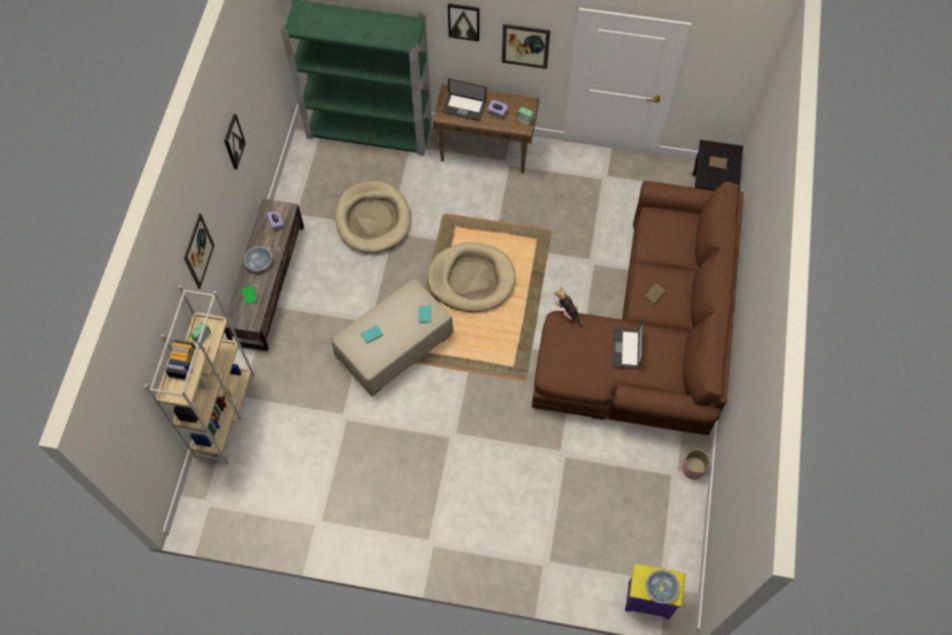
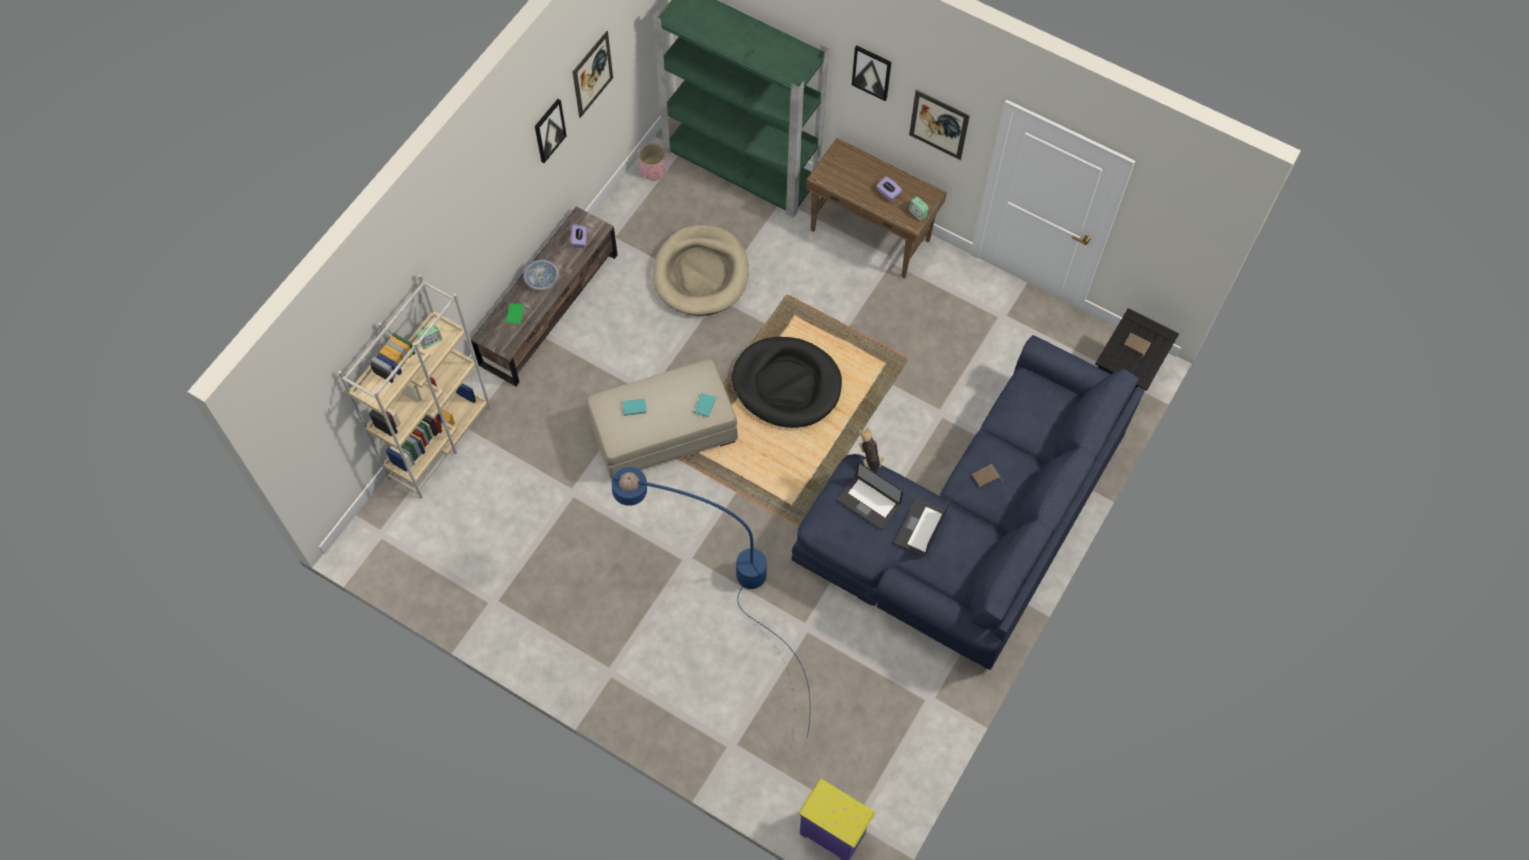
camera: 20 degrees right, 0 degrees up
picture [184,213,215,289] -> picture moved to [573,31,613,118]
beige dog bed [428,242,515,312] -> black dog bed [732,337,842,428]
laptop [442,79,486,121] -> laptop moved to [837,462,903,530]
brown sofa [532,181,744,435] -> blue sofa [792,335,1145,670]
bowl [646,570,680,604] -> none
pink planter [682,449,710,480] -> pink planter moved to [638,143,666,181]
none -> blue floor lamp [612,467,811,738]

